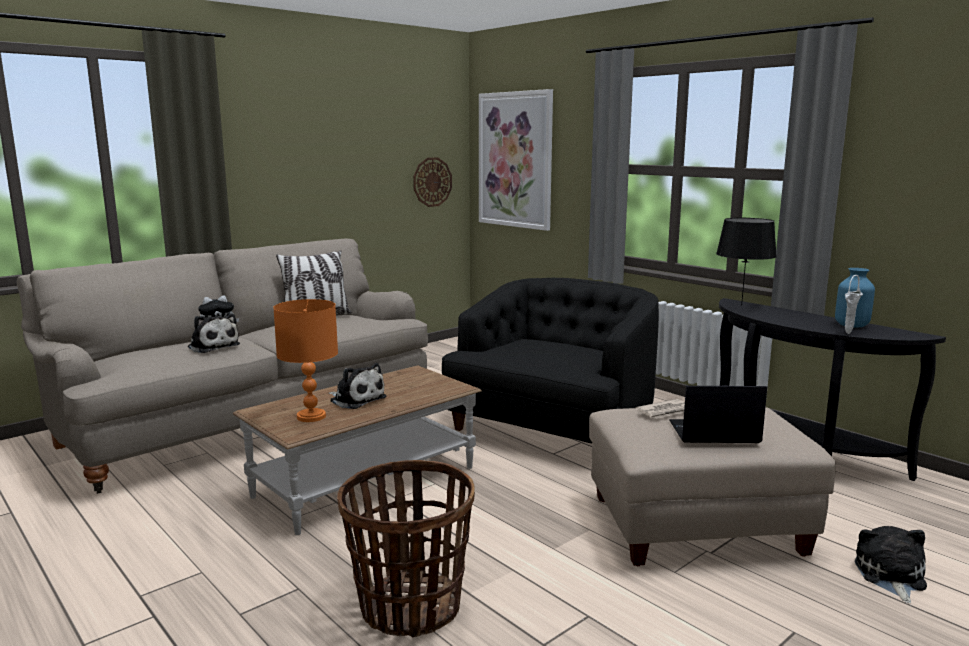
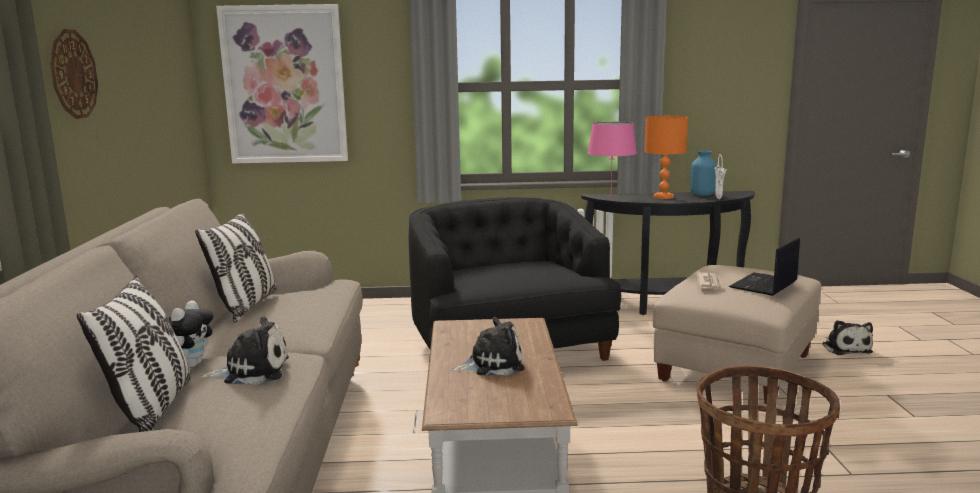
camera: 50 degrees left, 0 degrees up
orange table lamp [273,299,338,422] -> orange table lamp moved to [644,116,688,199]
wall clock [413,158,452,207] -> wall clock moved to [50,29,98,119]
black table lamp [716,218,777,306] -> pink table lamp [588,122,637,192]
plush toy [855,526,927,603] -> plush toy turned 150 degrees counterclockwise [822,320,873,355]
none -> pillow [77,276,191,432]

